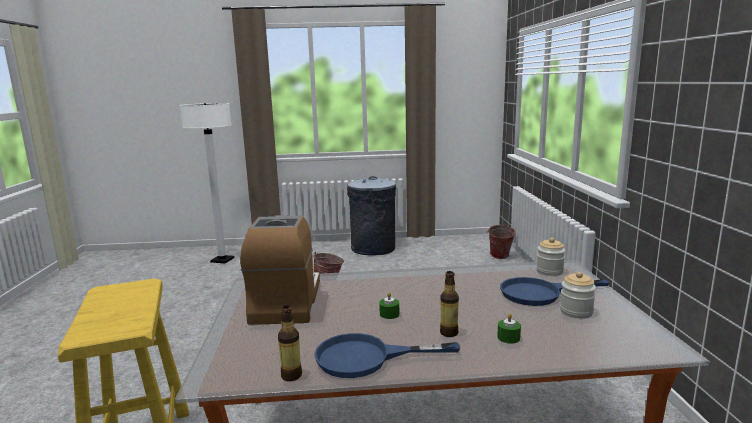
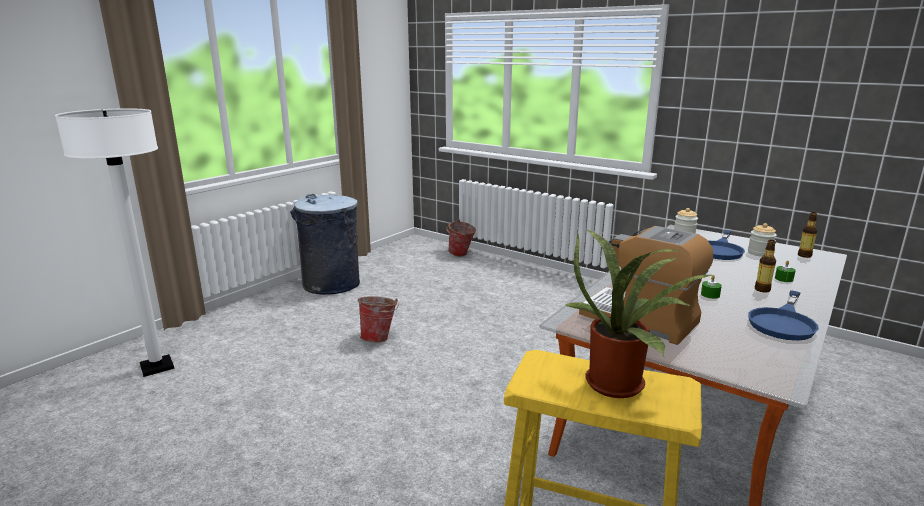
camera: 50 degrees left, 5 degrees up
bottle [278,306,302,381] -> bottle moved to [798,212,817,258]
none -> potted plant [566,229,712,398]

